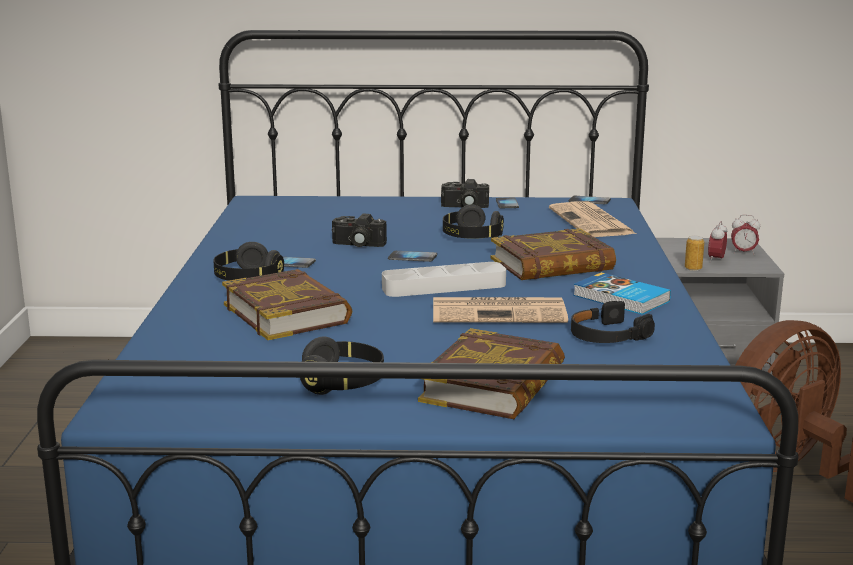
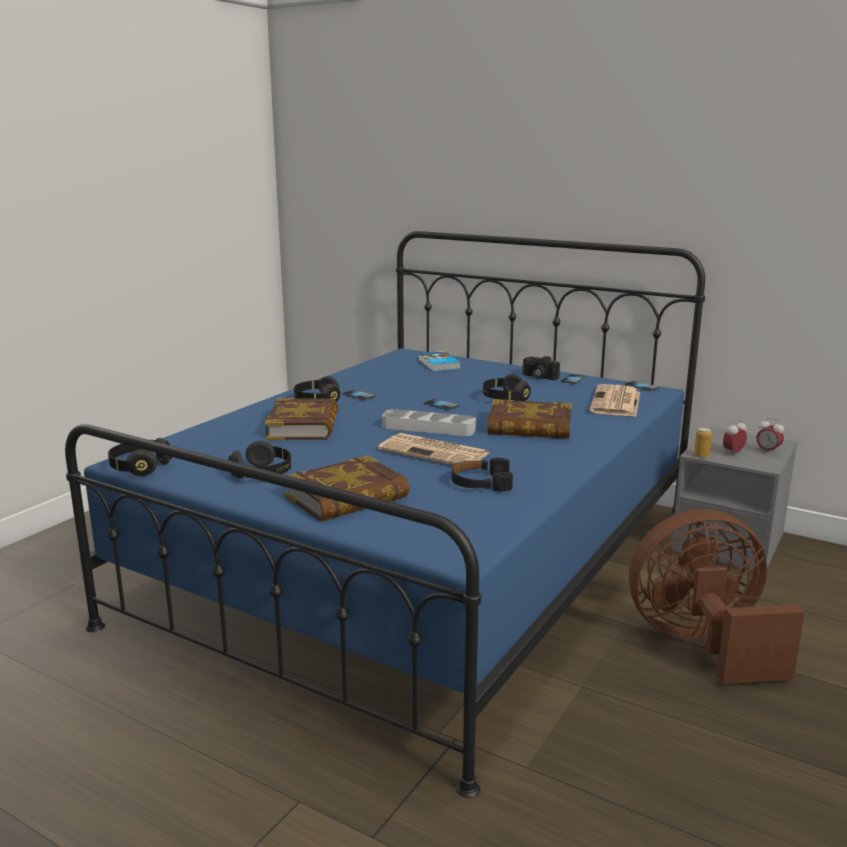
camera: 30 degrees right, 0 degrees up
camera [332,214,387,247] -> none
book [573,272,671,315] -> book moved to [419,351,461,371]
none -> black headphones [108,438,172,476]

